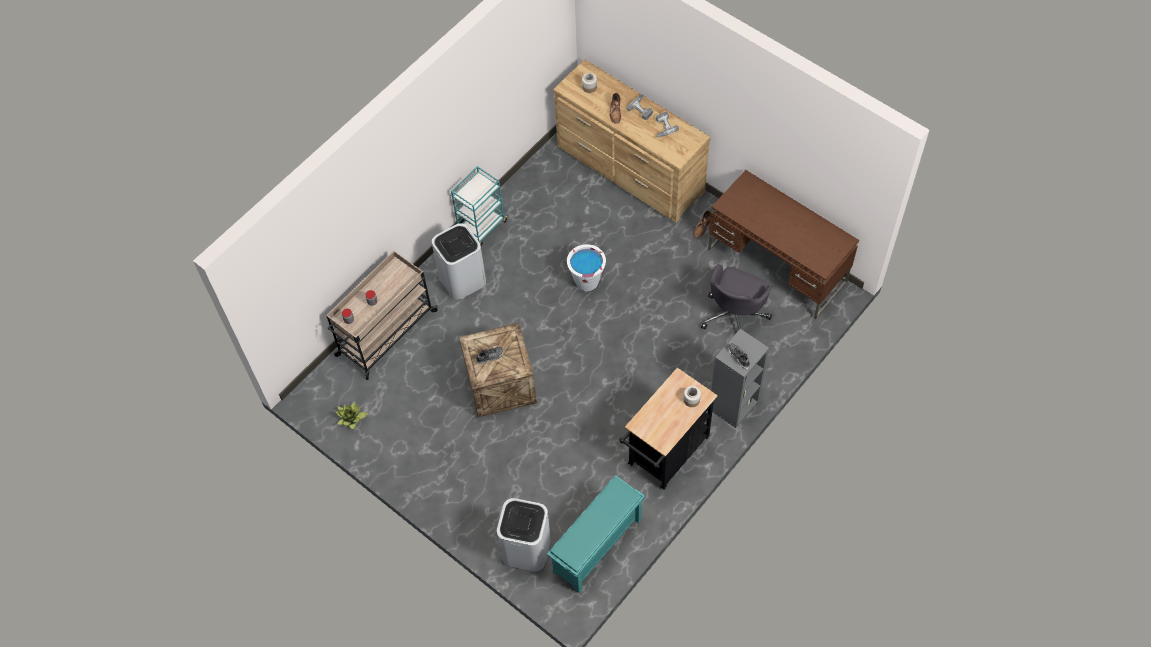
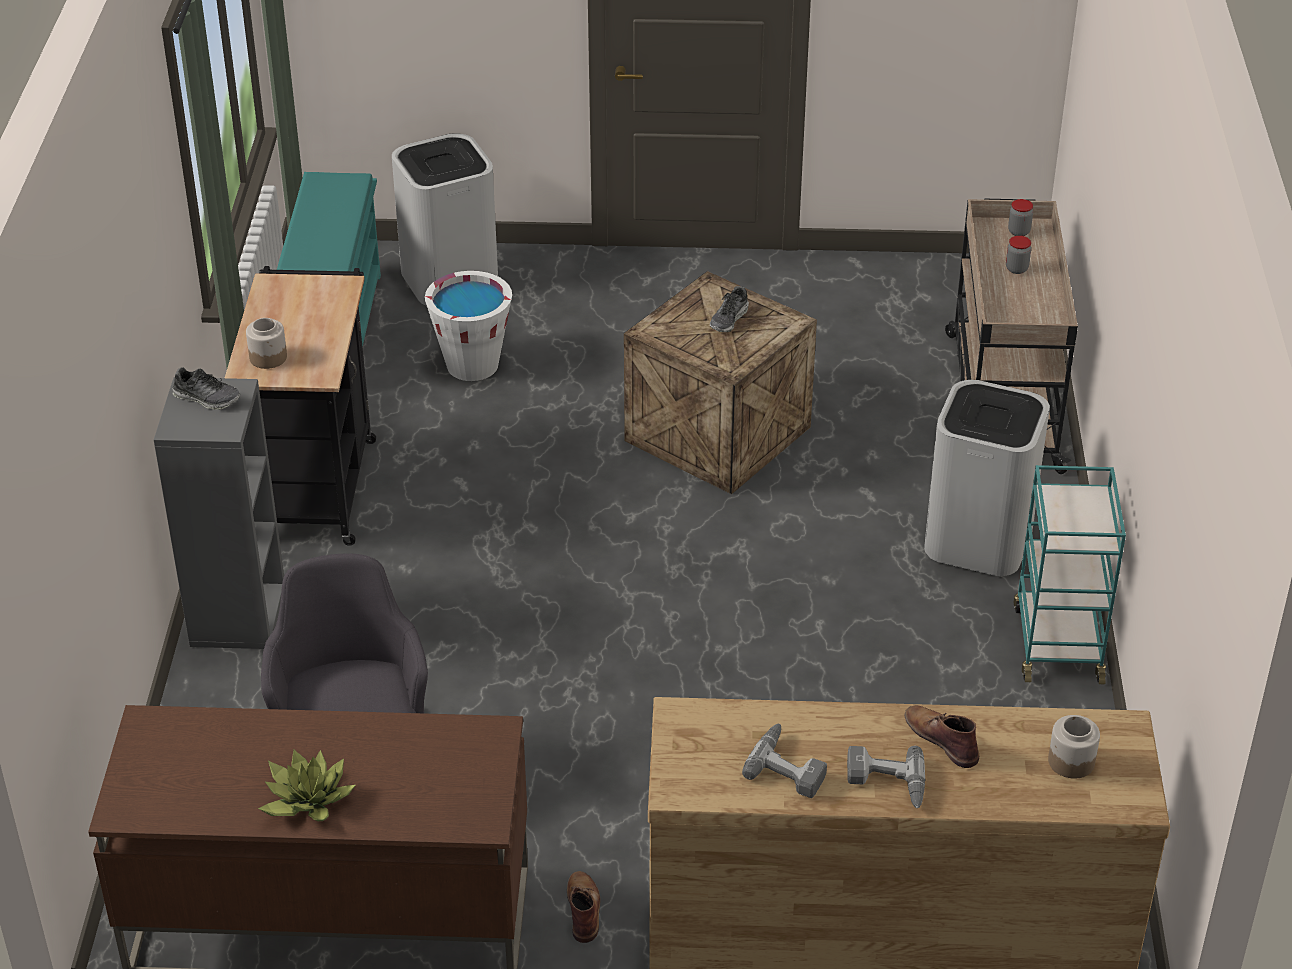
camera: 140 degrees right, 20 degrees down
potted plant [335,401,368,429] -> potted plant moved to [258,750,356,821]
white bucket [567,244,606,291] -> white bucket moved to [425,271,512,381]

